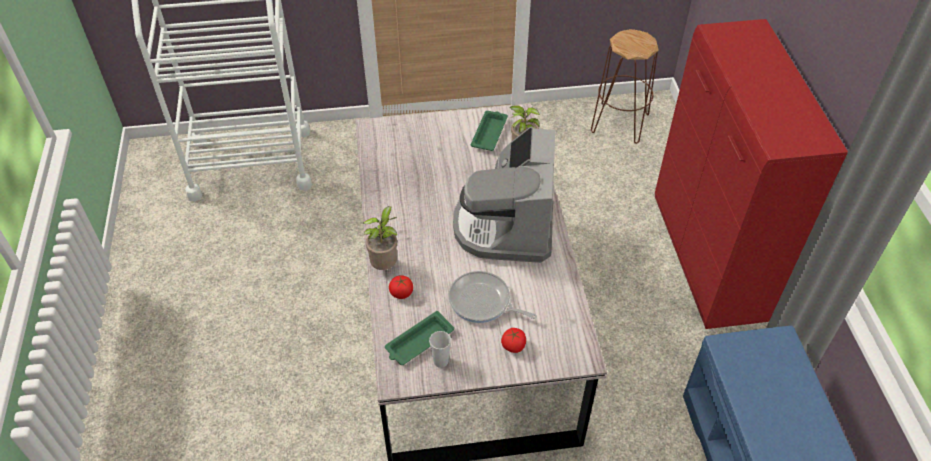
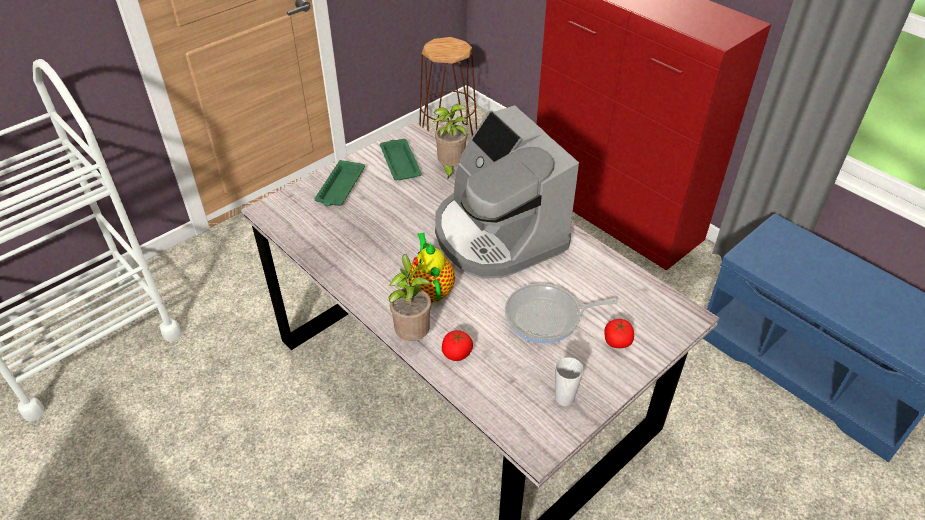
camera: 35 degrees left, 5 degrees down
green tray [385,311,454,365] -> green tray moved to [315,160,365,207]
none -> teapot [410,232,455,303]

